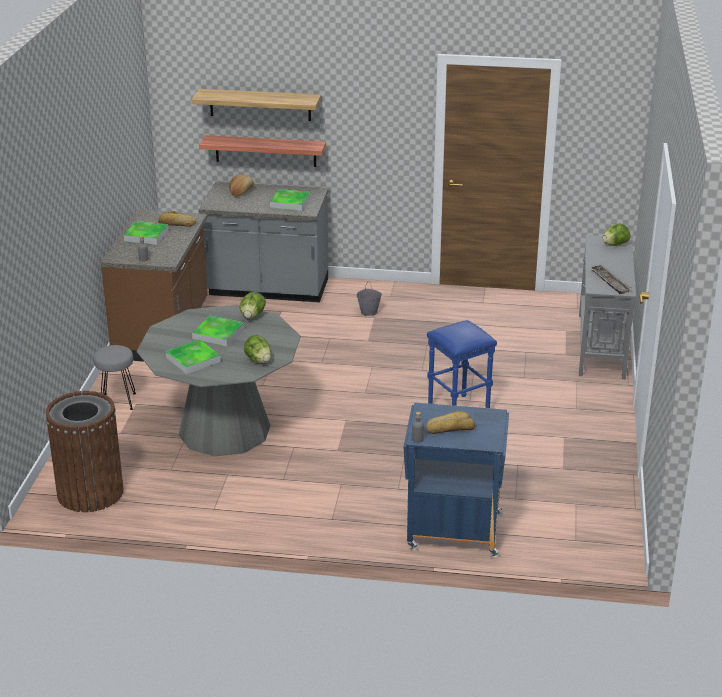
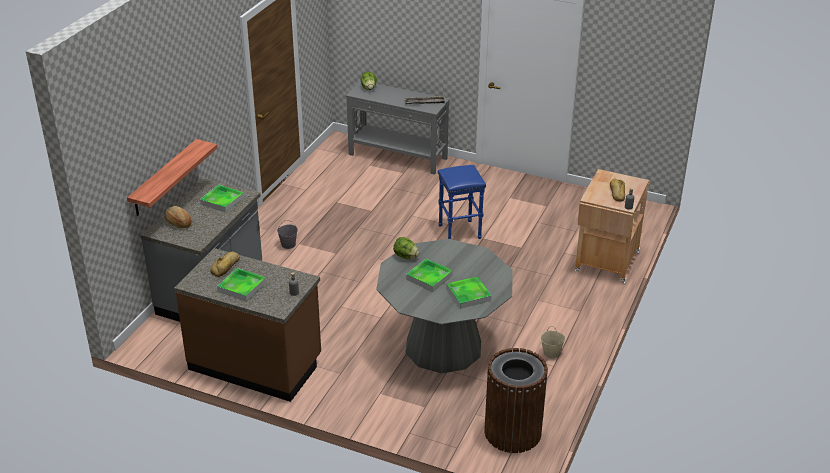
camera: 75 degrees left, 5 degrees up
grey stool [93,345,136,410] -> none
shelf [191,89,321,121] -> none
lettuce [244,335,271,363] -> none
blue cart [404,403,509,557] -> brown cart [575,169,649,283]
none -> beige bucket [541,326,566,359]

